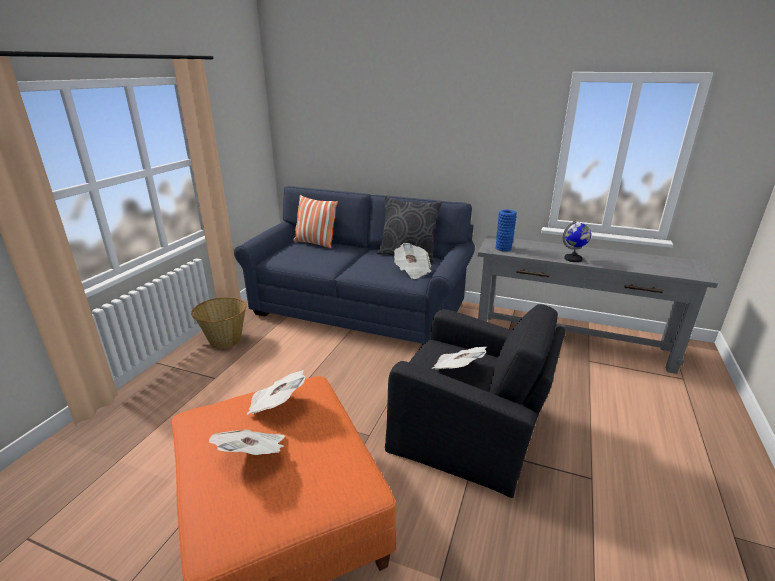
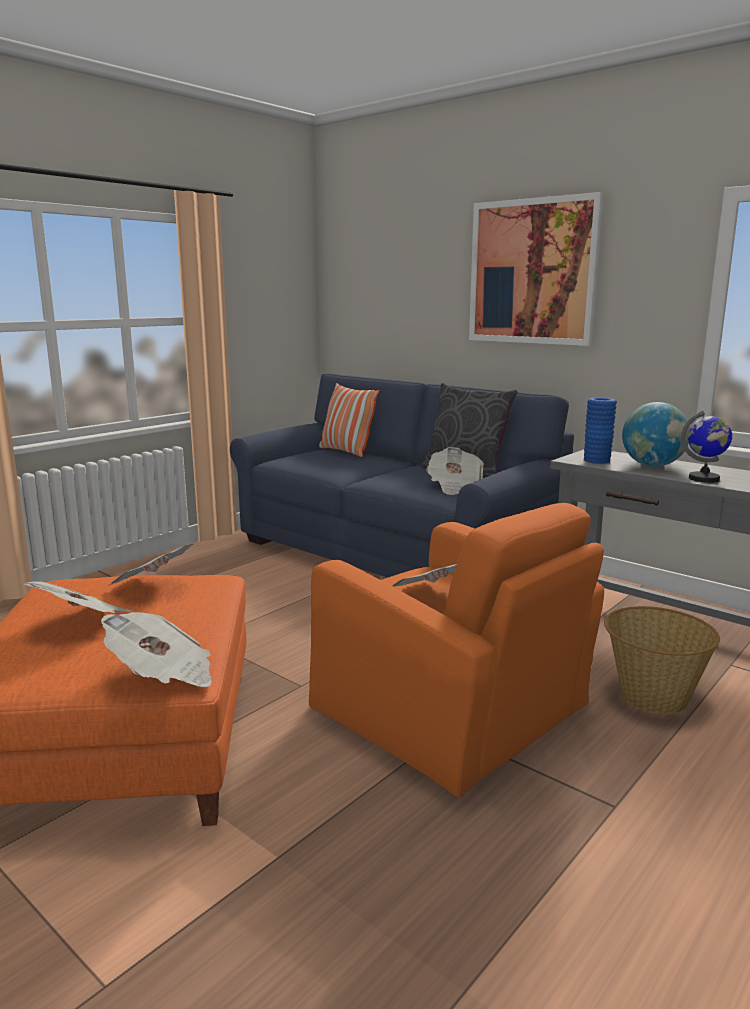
camera: 20 degrees right, 10 degrees down
basket [191,297,246,349] -> basket moved to [604,606,720,715]
black armchair [385,304,566,498] -> orange armchair [309,503,604,798]
none -> newspaper [101,612,212,687]
none -> picture [469,192,604,346]
none -> globe [622,402,690,467]

